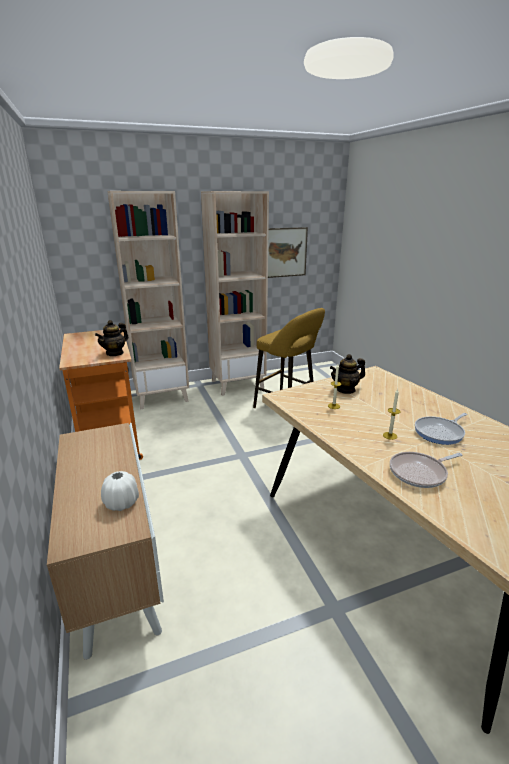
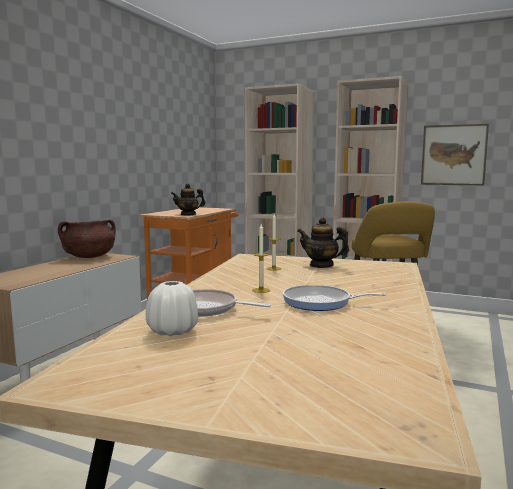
camera: 45 degrees right, 15 degrees down
white vase [101,471,139,511] -> white vase moved to [146,281,198,336]
none -> brown cooking pot [58,219,116,258]

